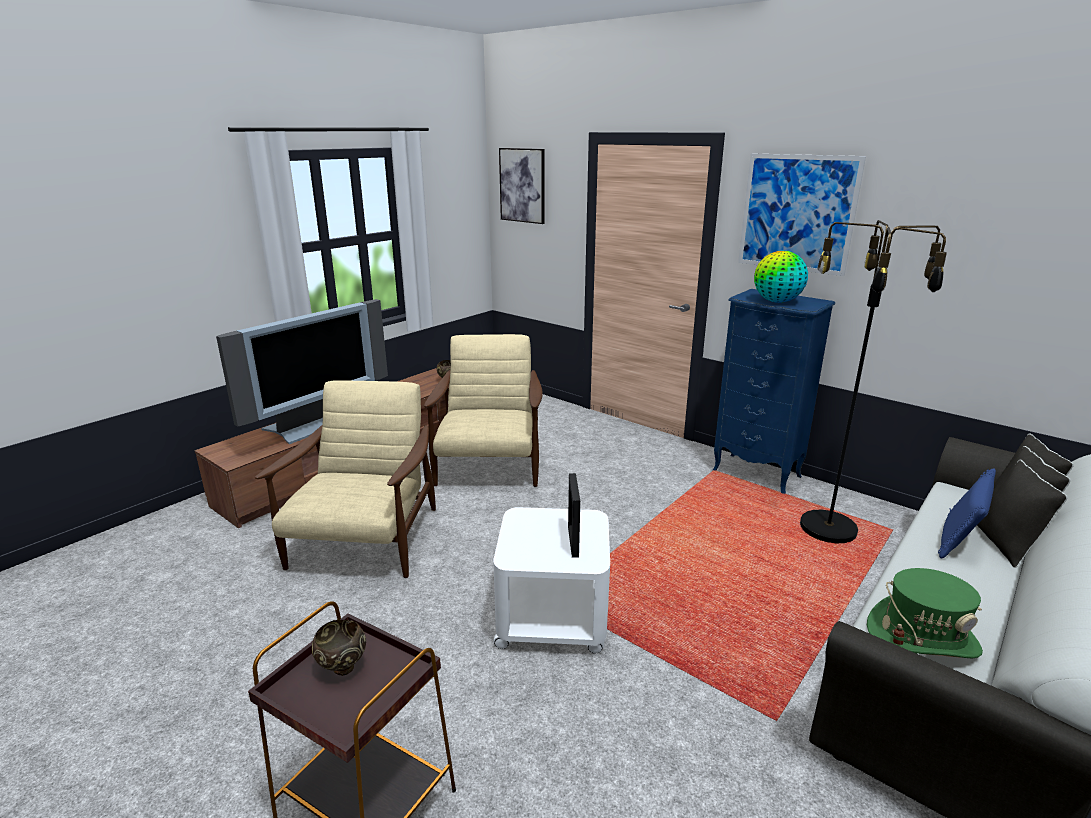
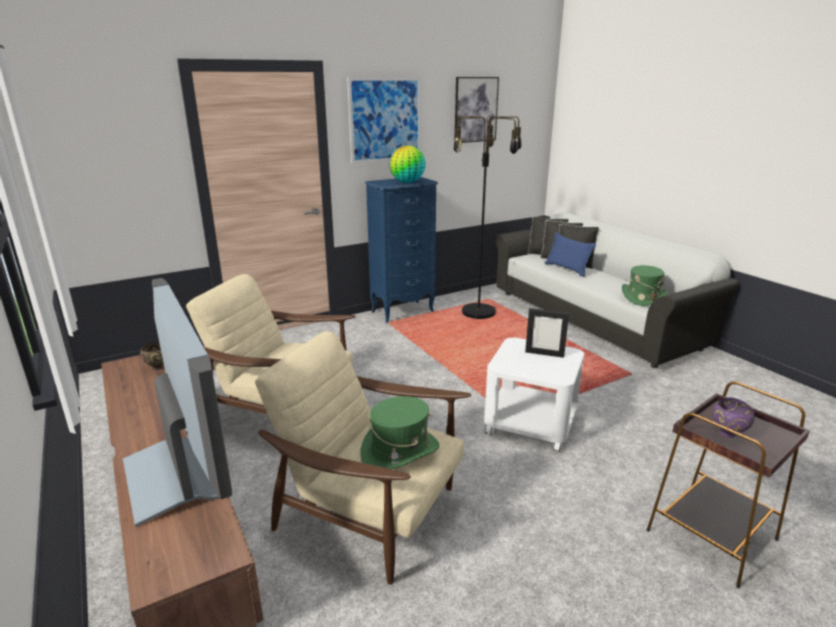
camera: 70 degrees left, 0 degrees up
brown bowl [312,620,366,676] -> purple bowl [713,398,755,438]
picture [499,148,545,224] -> picture moved to [454,77,499,143]
none -> green hat [360,396,440,469]

